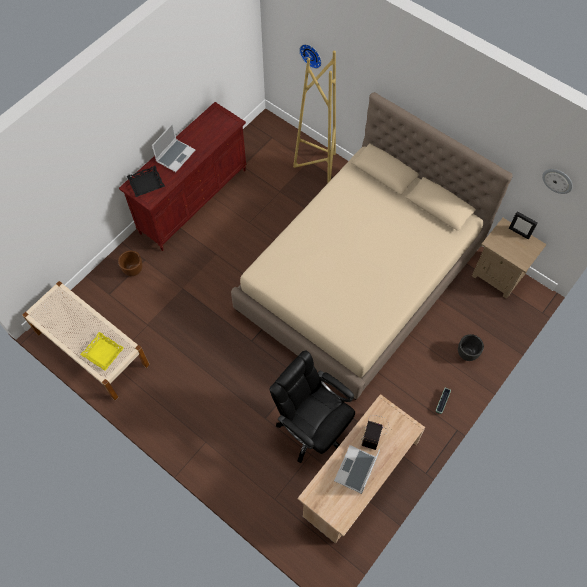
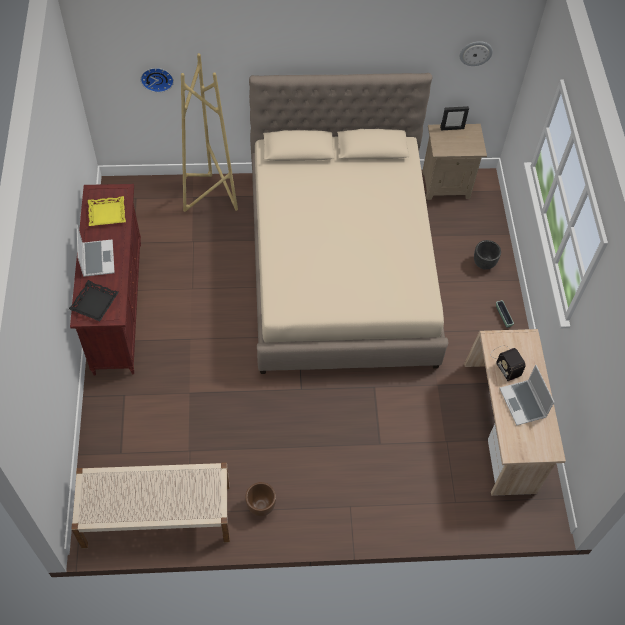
camera: 45 degrees left, 5 degrees down
yellow tray [80,332,124,371] -> yellow tray moved to [88,196,126,226]
brown planter [118,251,143,276] -> brown planter moved to [245,482,276,516]
black office chair [269,350,355,463] -> none

